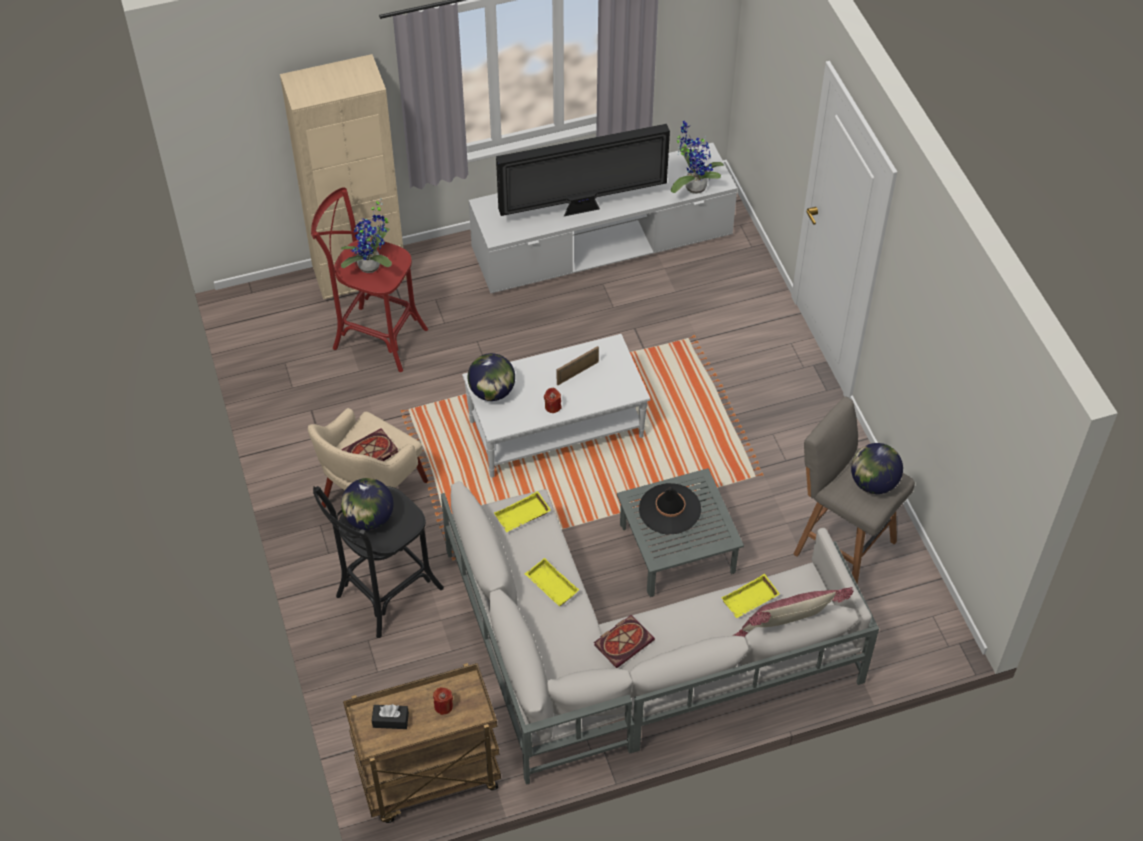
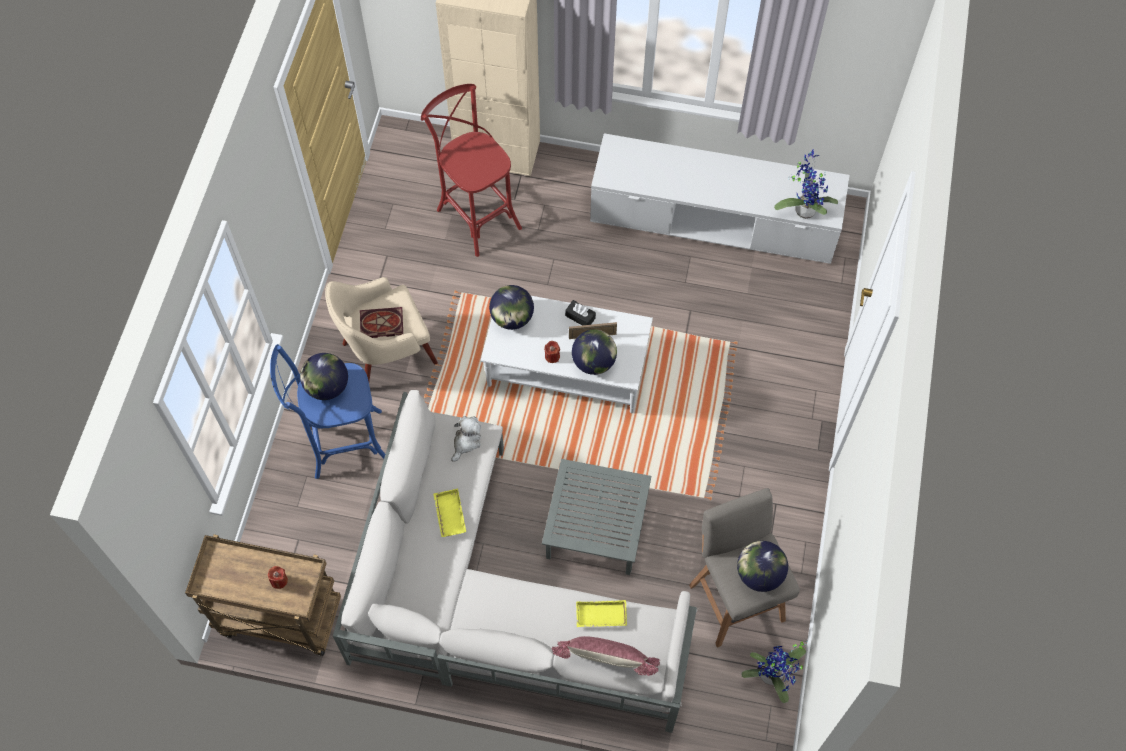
camera: 30 degrees right, 10 degrees up
black stool [313,486,444,638] -> blue stool [270,344,385,479]
potted plant [341,198,392,273] -> potted plant moved to [741,641,807,703]
black tissue box [372,704,409,729] -> black tissue box moved to [565,300,596,325]
yellow tray [494,491,550,532] -> plush toy [451,416,481,462]
television [496,124,670,216] -> none
book [594,615,655,668] -> none
black hat [639,483,701,534] -> none
none -> globe [572,329,617,375]

